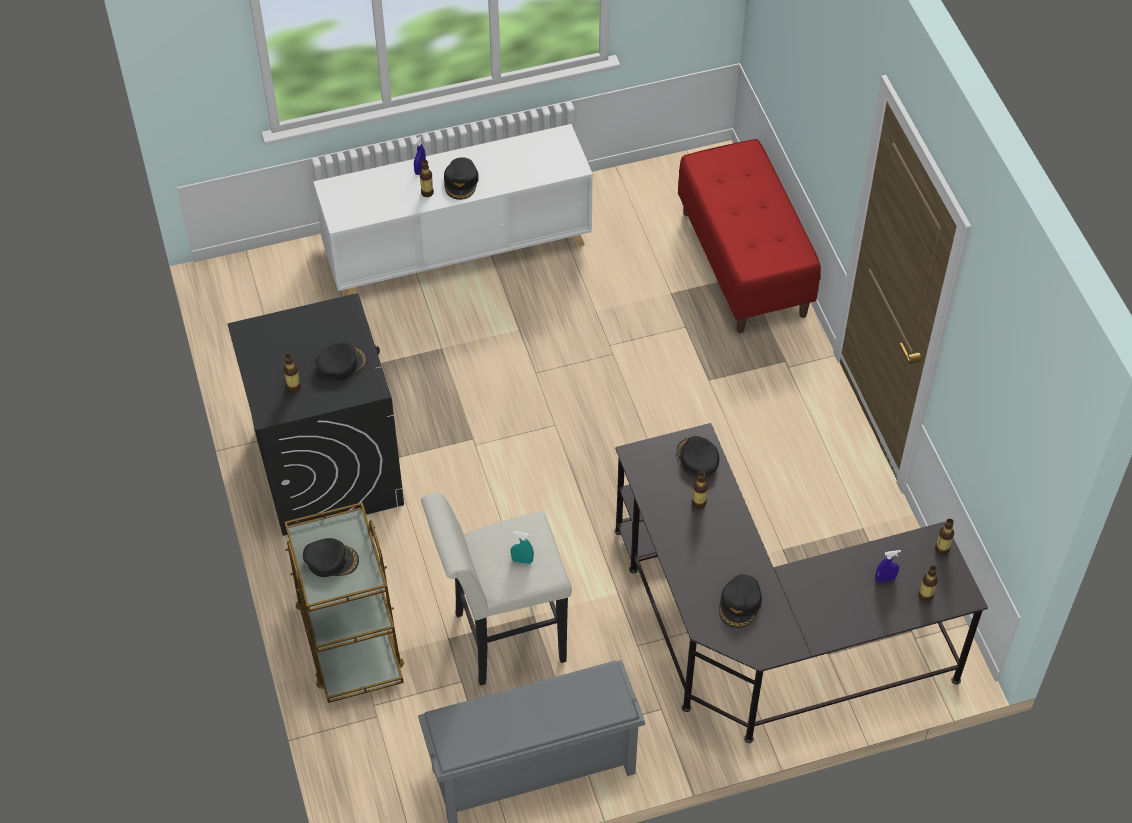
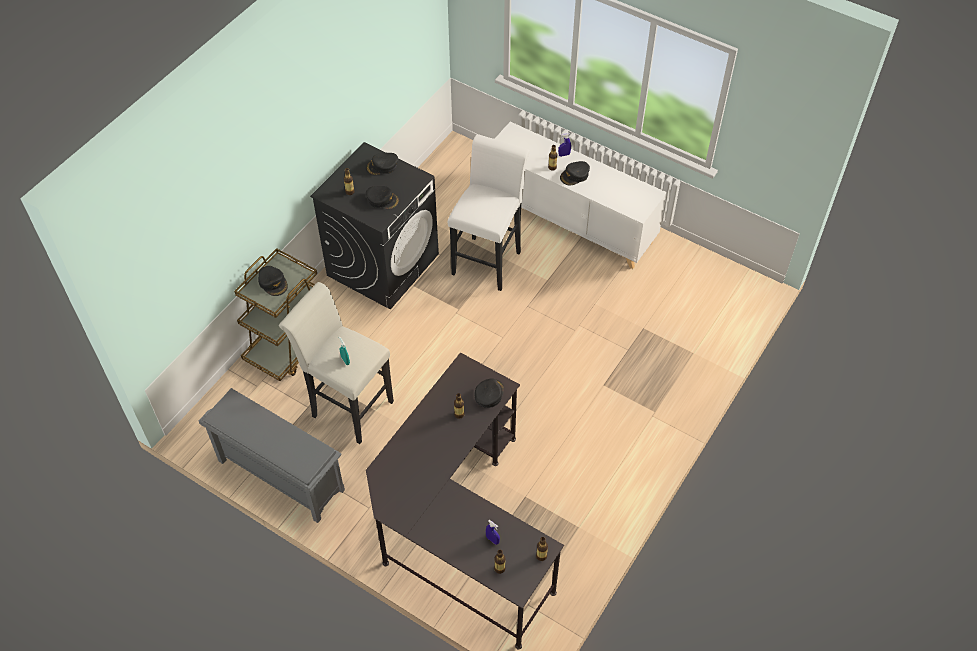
camera: 50 degrees right, 0 degrees up
red bench [678,139,821,333] -> none
black cap [719,574,762,628] -> black cap moved to [366,153,398,175]
none -> white stool [448,134,530,291]

